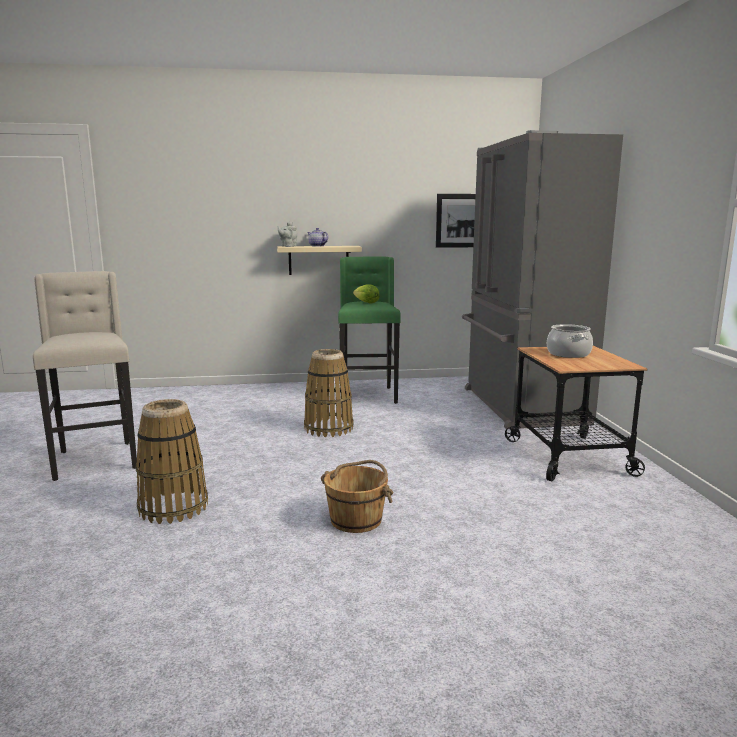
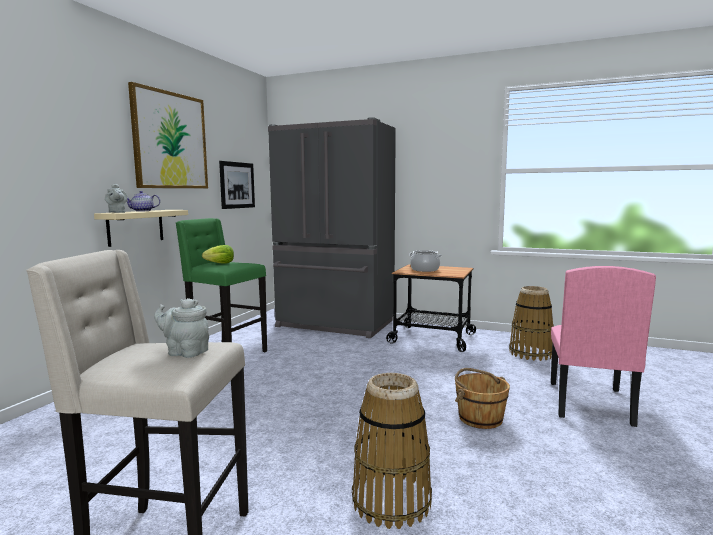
camera: 60 degrees left, 5 degrees down
basket [304,349,354,437] -> basket moved to [509,286,554,361]
none -> picture [128,82,208,188]
none -> grey teapot [154,298,209,358]
none -> pink chair [551,266,656,427]

